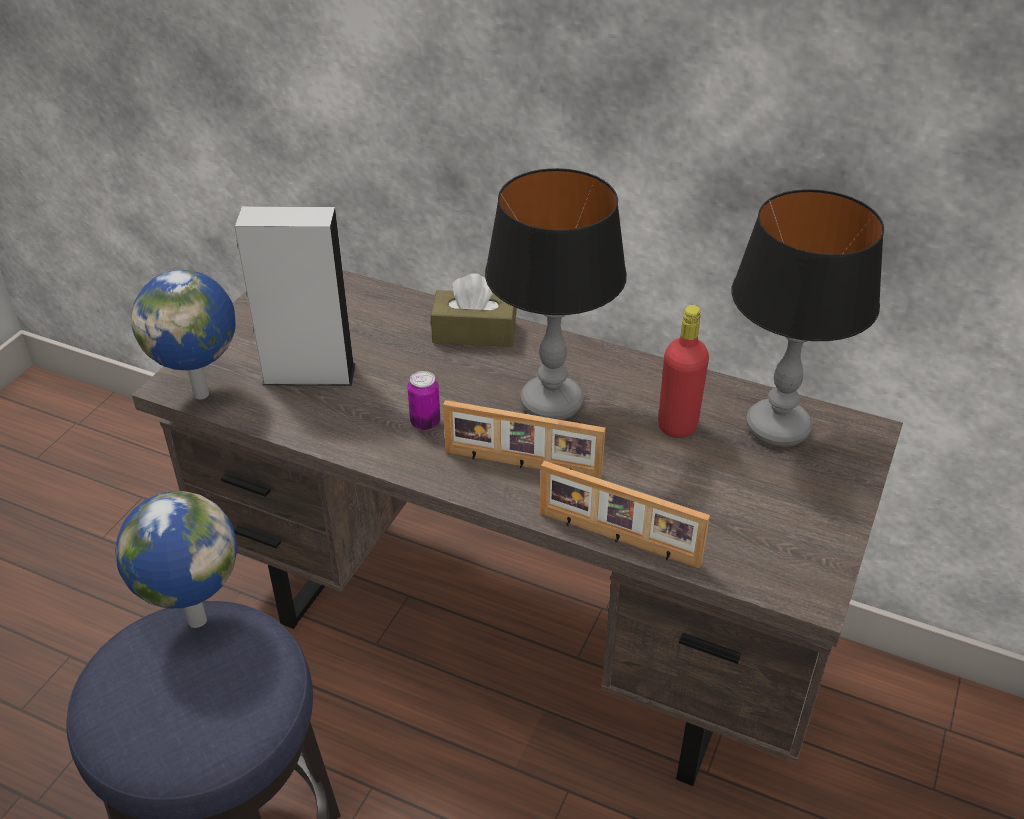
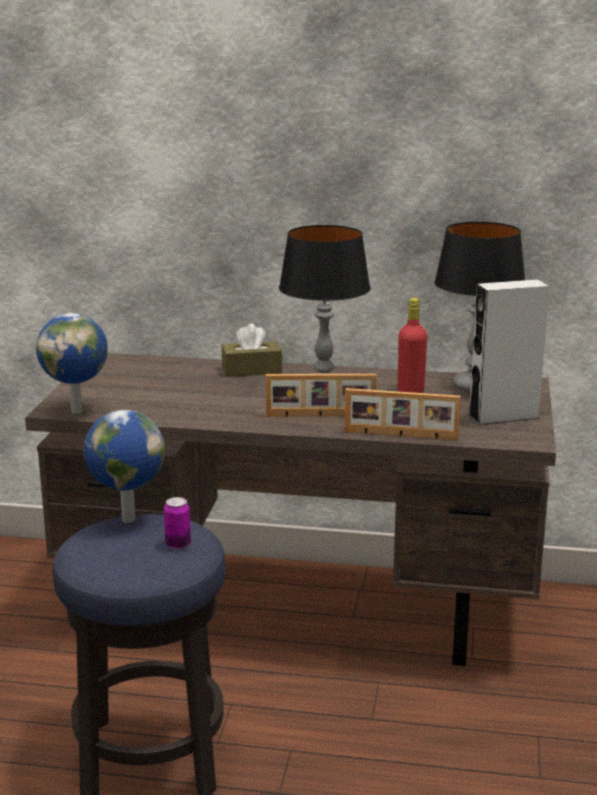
camera: 15 degrees left, 20 degrees down
grey speaker [234,206,356,386] -> grey speaker moved to [468,279,549,425]
can [407,371,440,431] -> can moved to [164,497,191,550]

